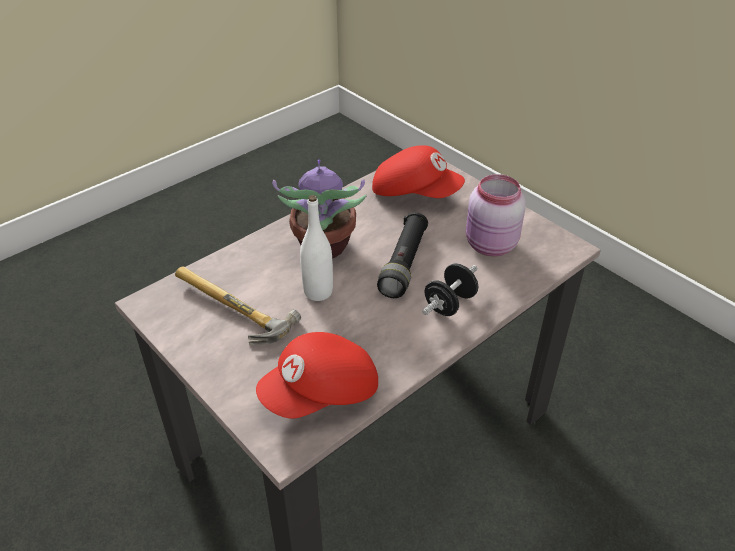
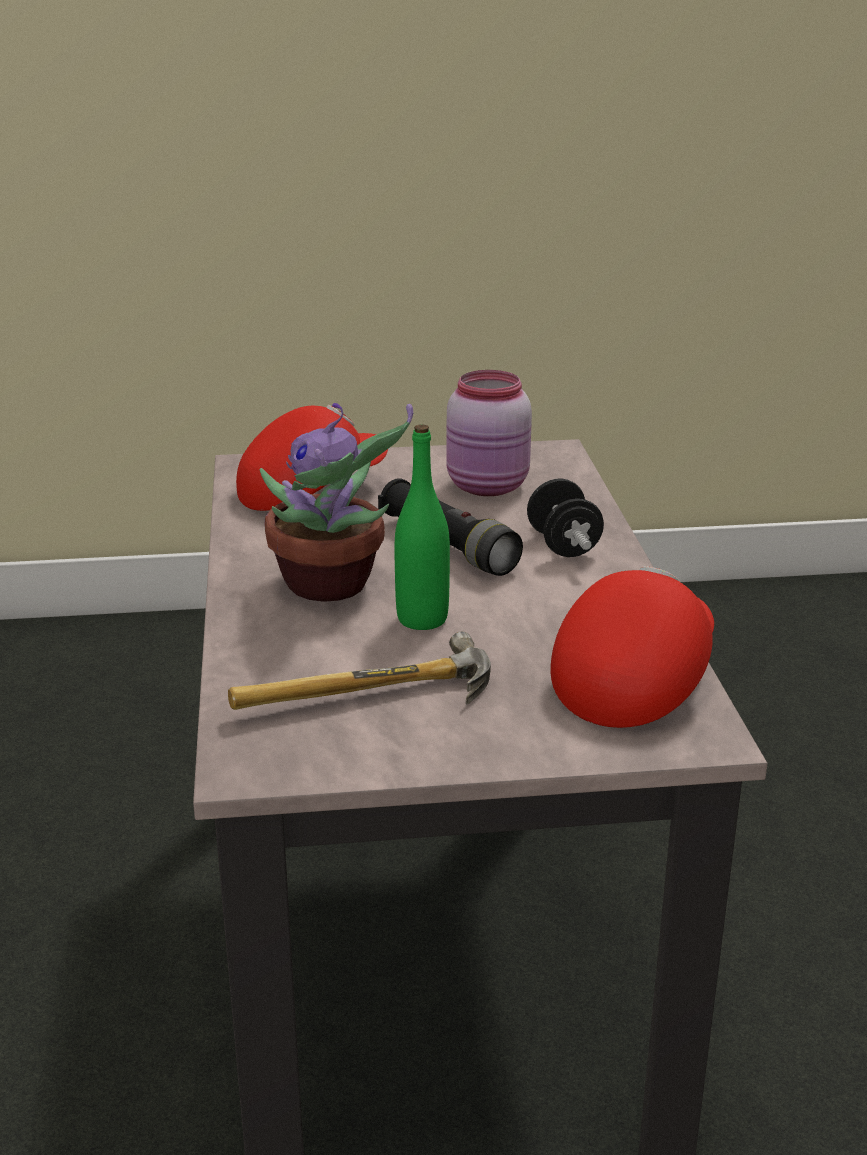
camera: 55 degrees left, 15 degrees down
red cap [256,332,378,419] -> red cap turned 150 degrees counterclockwise [550,567,714,728]
white bottle [300,195,333,301] -> green bottle [395,424,450,630]

